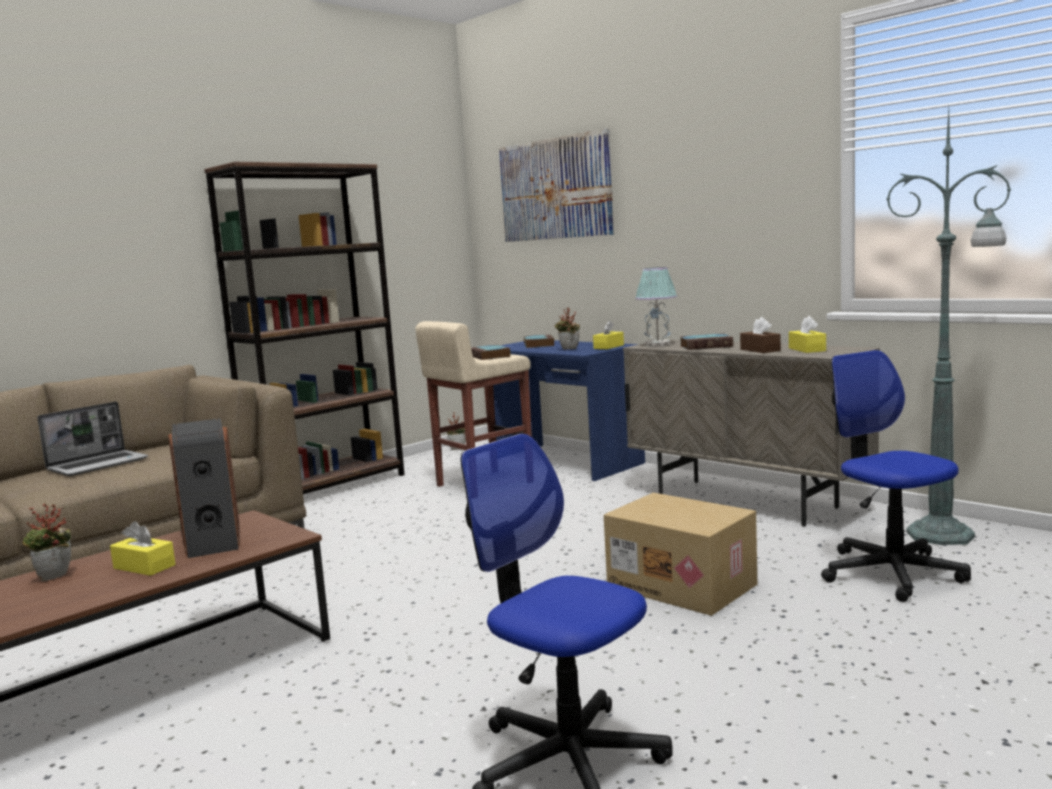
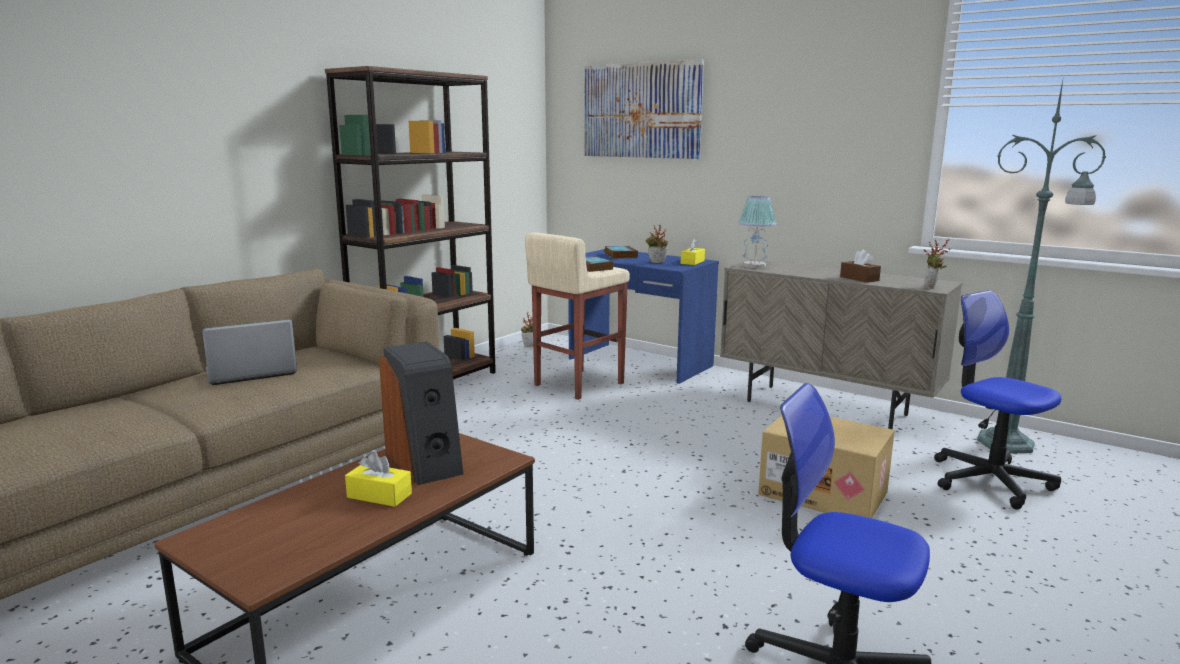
camera: 10 degrees left, 5 degrees up
potted plant [22,504,71,581] -> potted plant moved to [924,239,951,289]
laptop [37,402,148,476] -> laptop turned 150 degrees counterclockwise [202,319,297,385]
book [679,333,733,350] -> none
yellow tissue box [789,316,826,353] -> none

